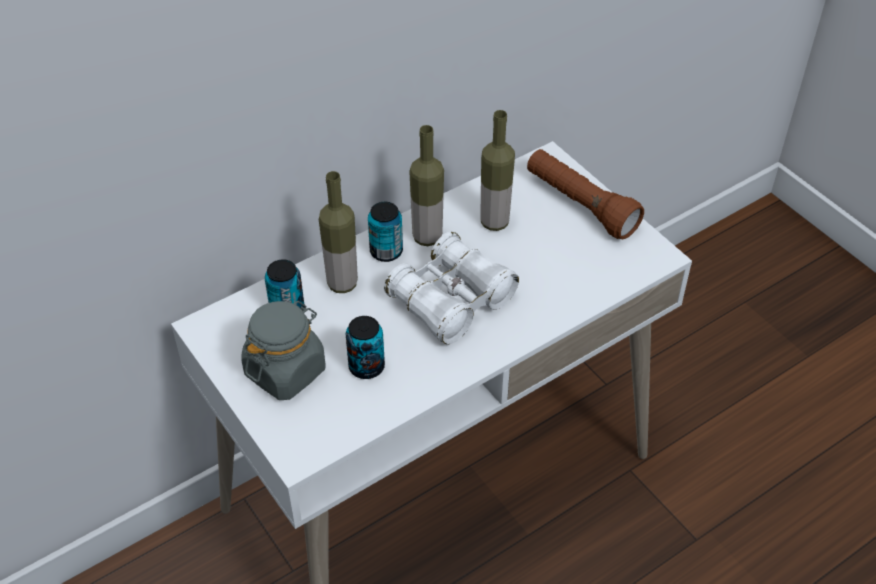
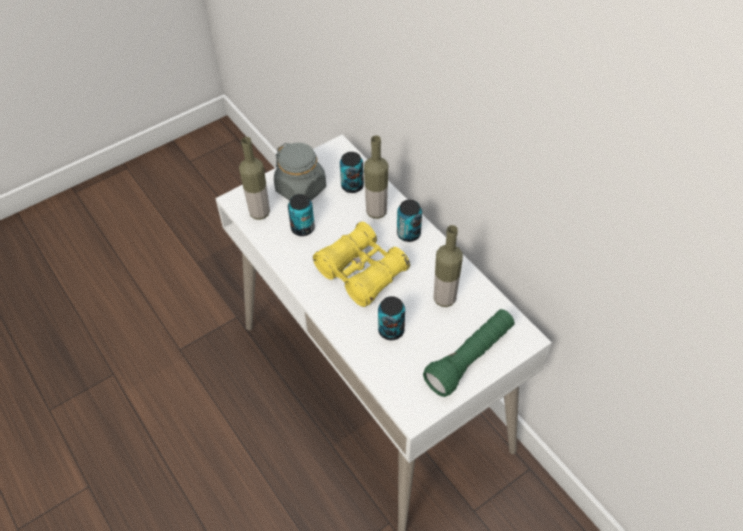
camera: 90 degrees right, 5 degrees up
white binoculars [384,232,519,344] -> yellow binoculars [313,222,410,307]
bottle [409,125,444,246] -> bottle moved to [239,137,270,220]
brown flashlight [527,149,644,240] -> green flashlight [423,309,514,397]
none -> can [378,296,405,340]

